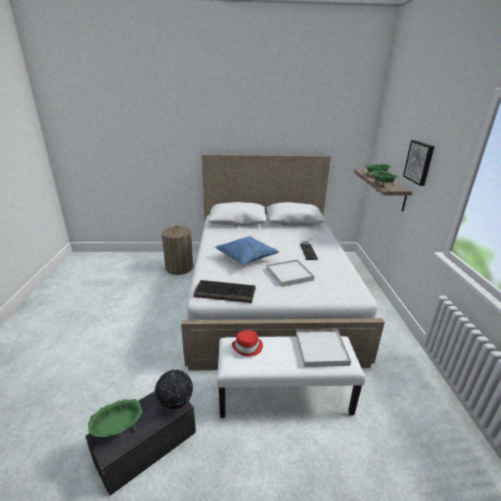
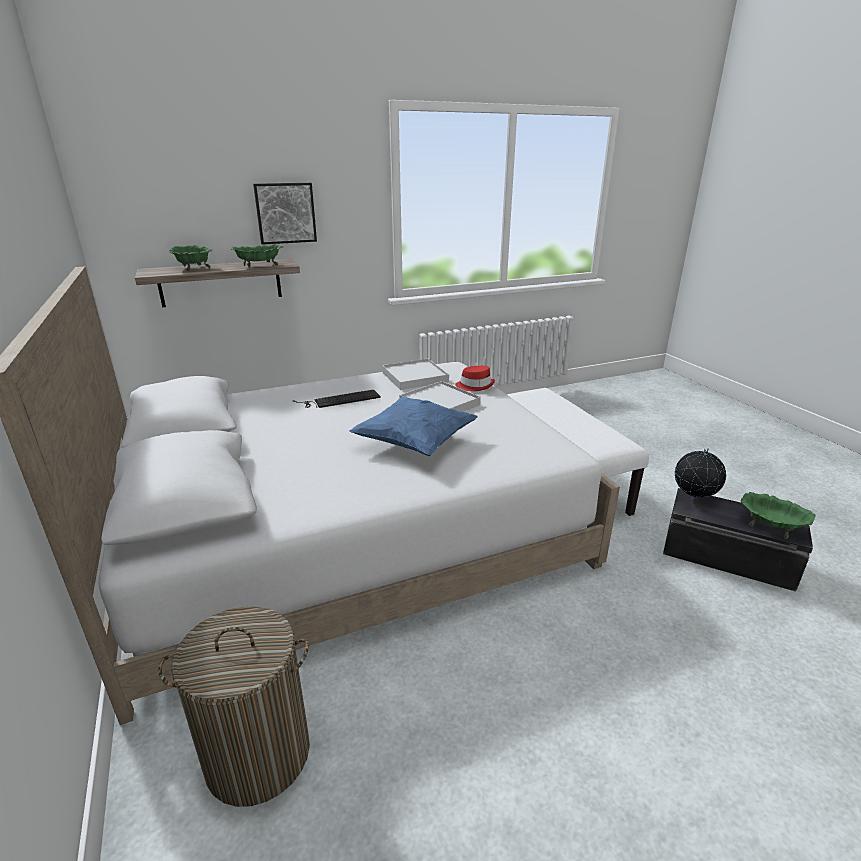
camera: 110 degrees left, 0 degrees up
keyboard [194,280,256,303] -> none
red hat [232,330,263,357] -> red hat moved to [455,366,495,391]
white tray [296,330,351,367] -> white tray moved to [382,359,449,390]

